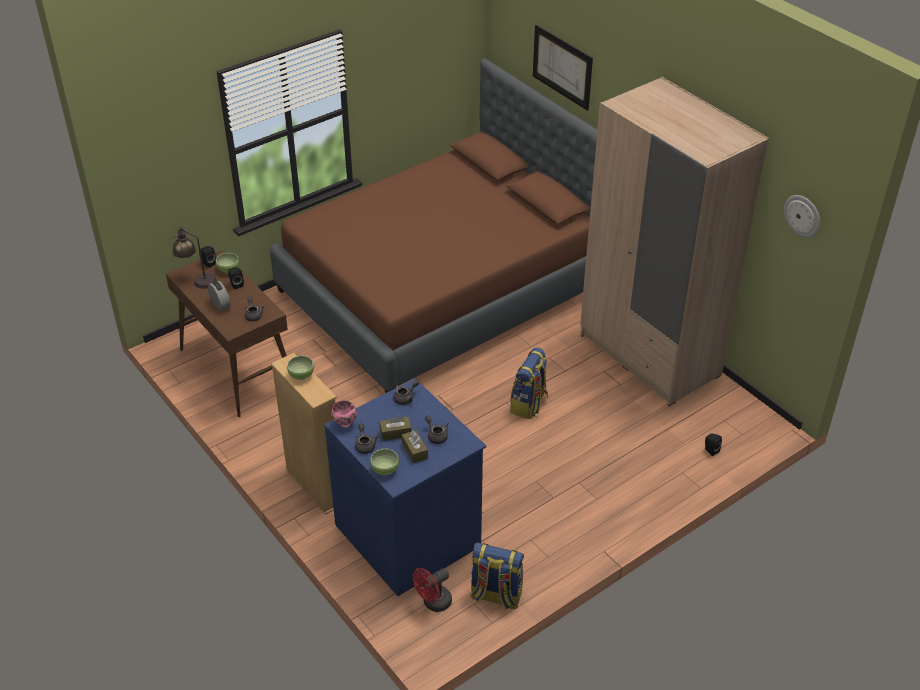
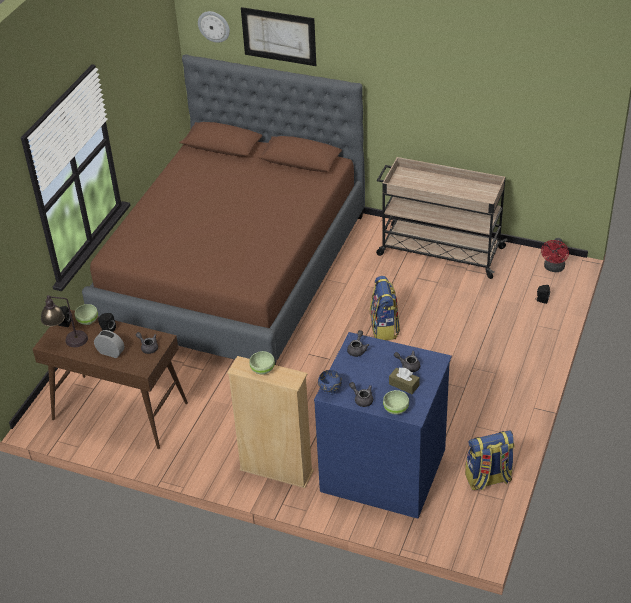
camera: 30 degrees left, 0 degrees up
pink bowl [331,401,357,428] -> blue bowl [318,370,342,395]
brown tissue box [379,416,412,441] -> none
red fan [413,568,452,612] -> red fan moved to [541,238,569,272]
beige wardrobe [580,77,769,406] -> beige cart [376,157,508,279]
wall clock [784,195,820,238] -> wall clock moved to [198,11,230,43]

